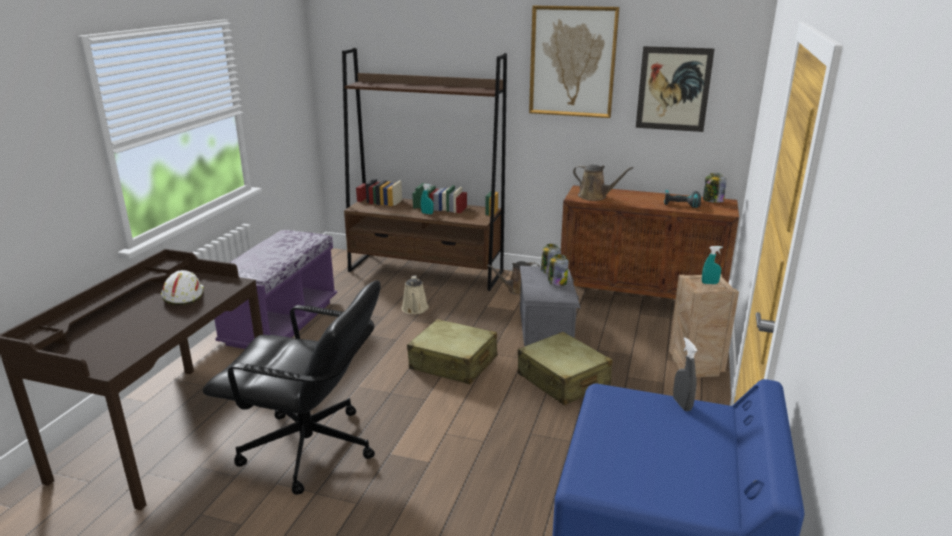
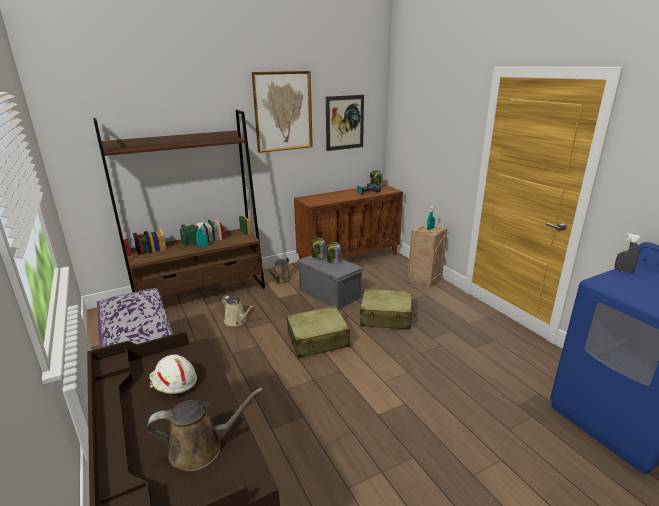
camera: 45 degrees left, 0 degrees up
black office chair [203,280,381,495] -> none
brown watering can [573,165,633,201] -> brown watering can moved to [147,388,263,471]

